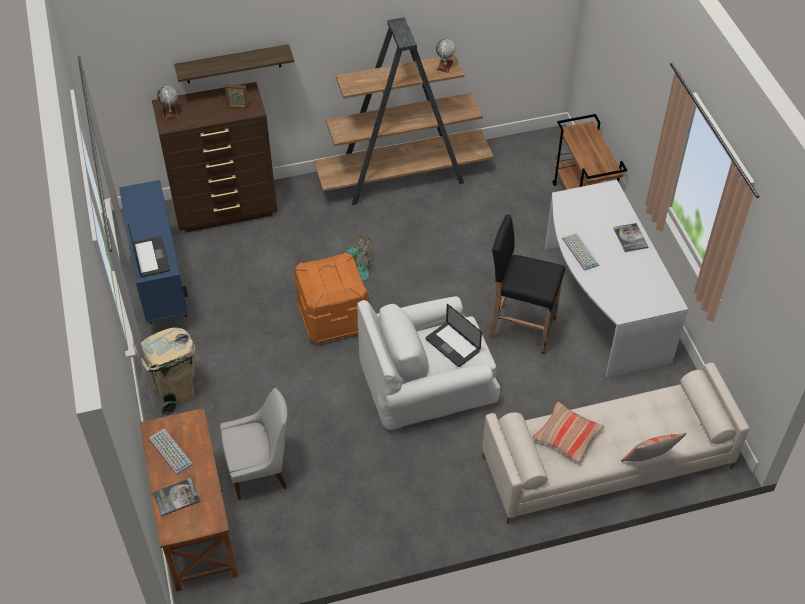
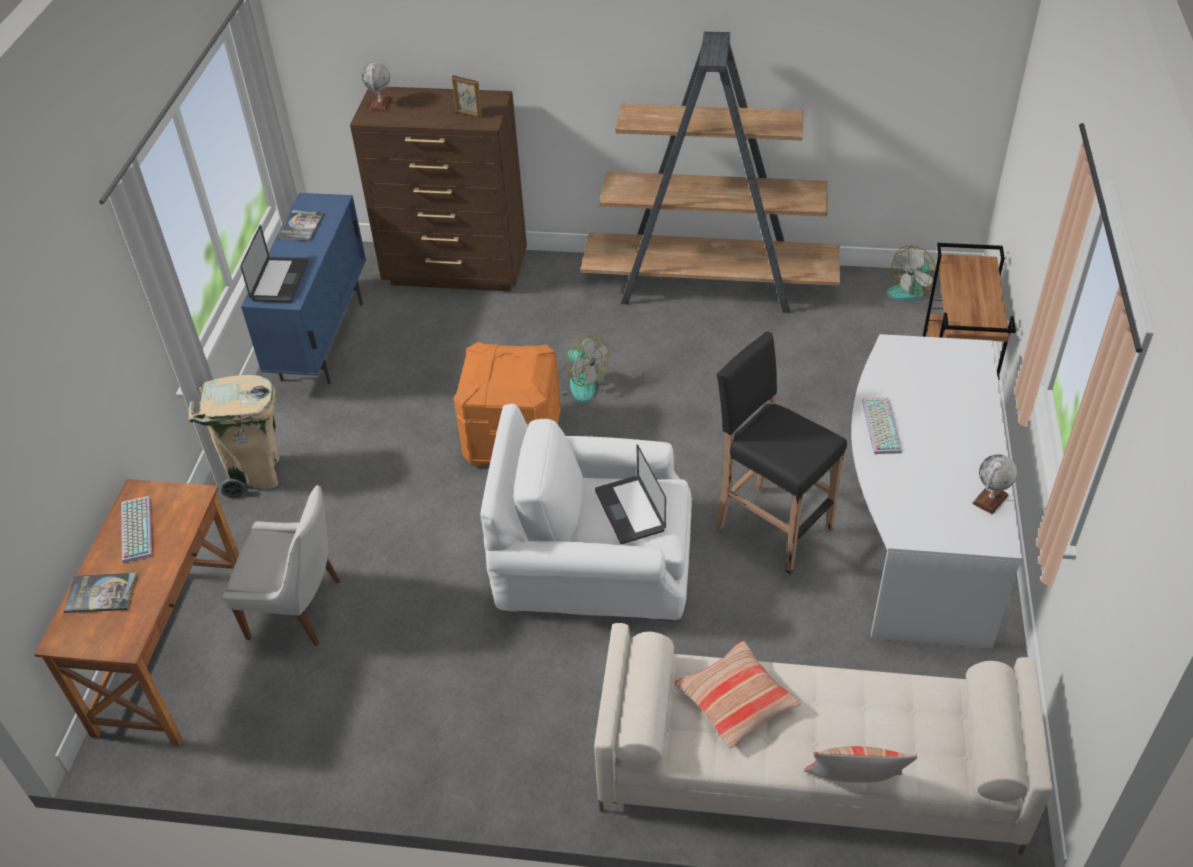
camera: 25 degrees right, 5 degrees down
shelf [174,44,294,83] -> none
globe [436,39,455,73] -> globe moved to [972,454,1017,514]
book [613,223,648,252] -> book moved to [277,210,325,241]
none -> fan [887,246,936,301]

